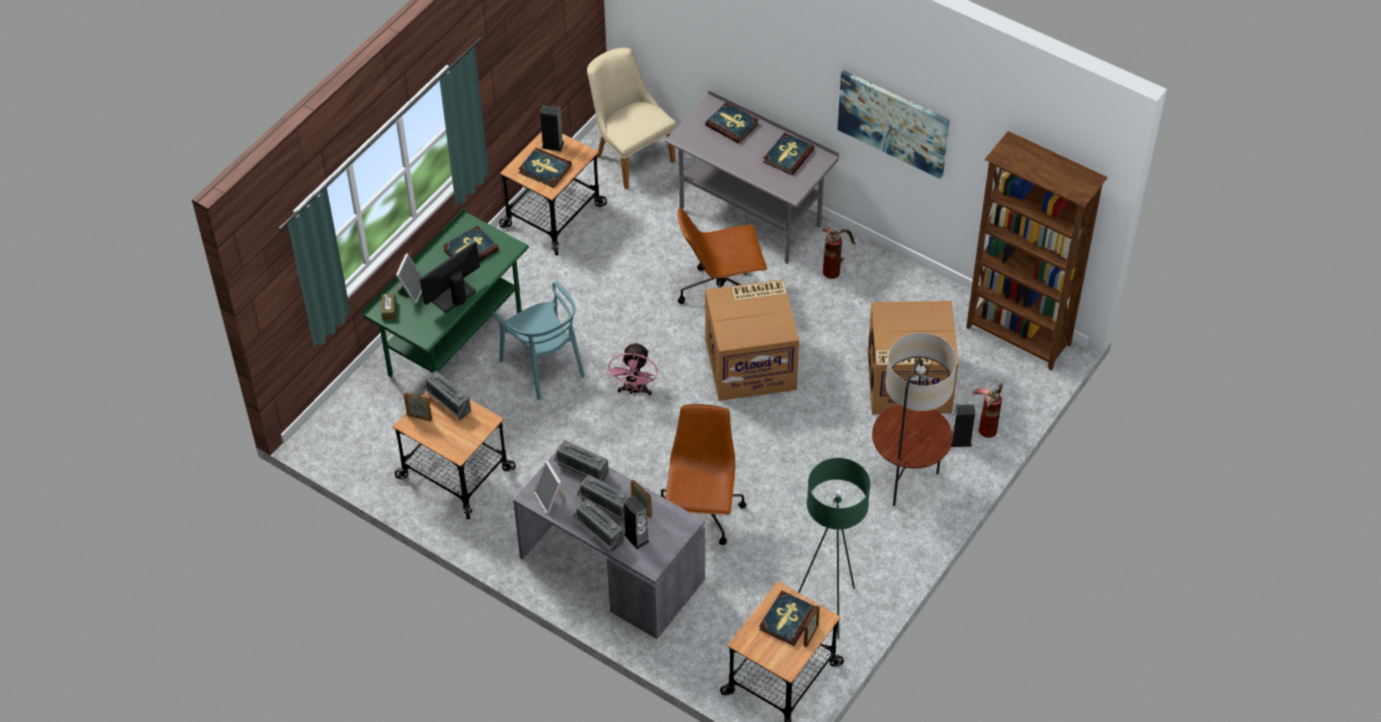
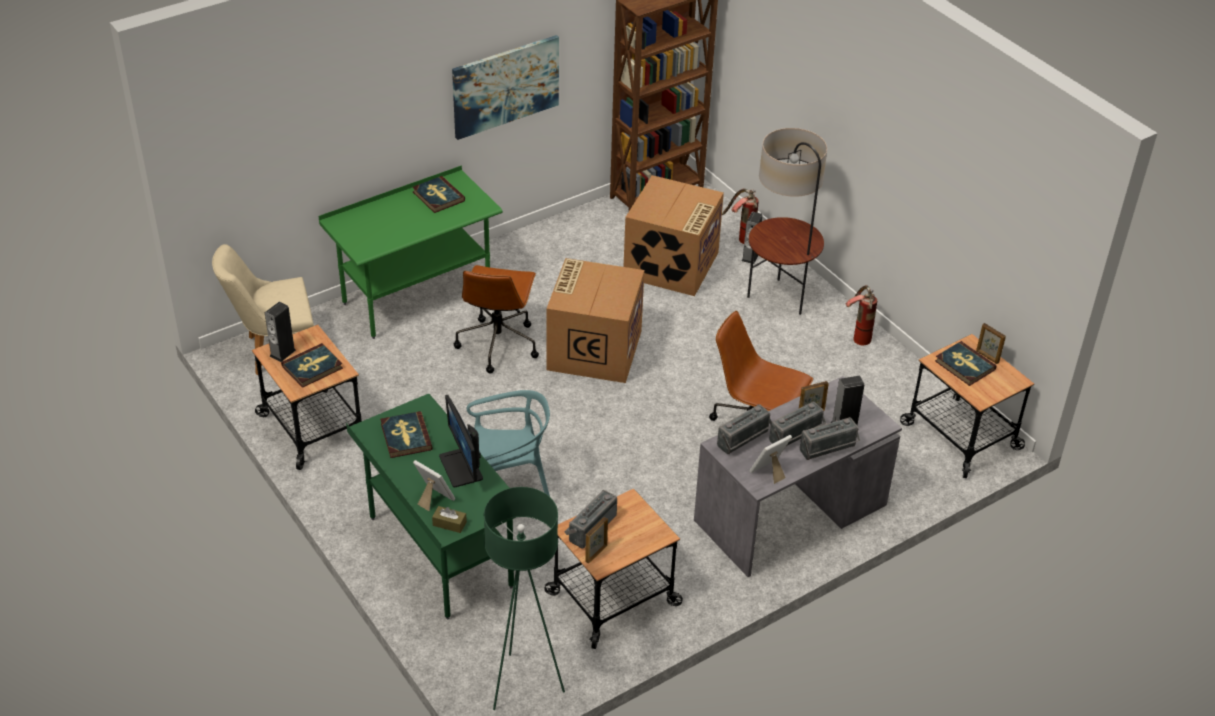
camera: 70 degrees left, 10 degrees down
radio [423,371,471,420] -> radio turned 150 degrees clockwise [564,490,617,549]
picture frame [534,461,566,514] -> picture frame turned 150 degrees clockwise [750,435,792,484]
pink fan [608,342,658,396] -> none
grey desk [665,90,839,264] -> green desk [318,165,503,339]
book [705,102,758,143] -> none
green floor lamp [798,458,871,639] -> green floor lamp moved to [484,487,565,710]
fire extinguisher [821,228,856,279] -> fire extinguisher moved to [846,285,877,345]

